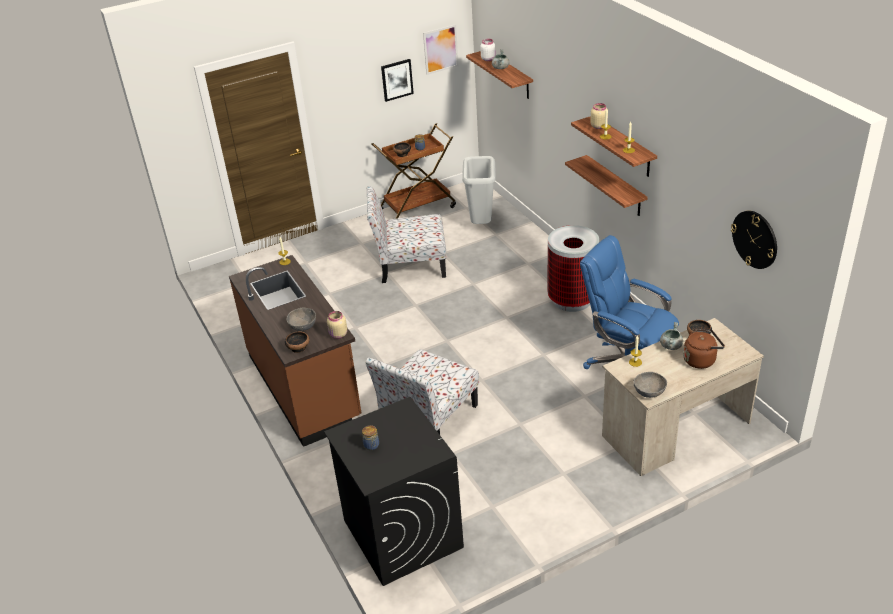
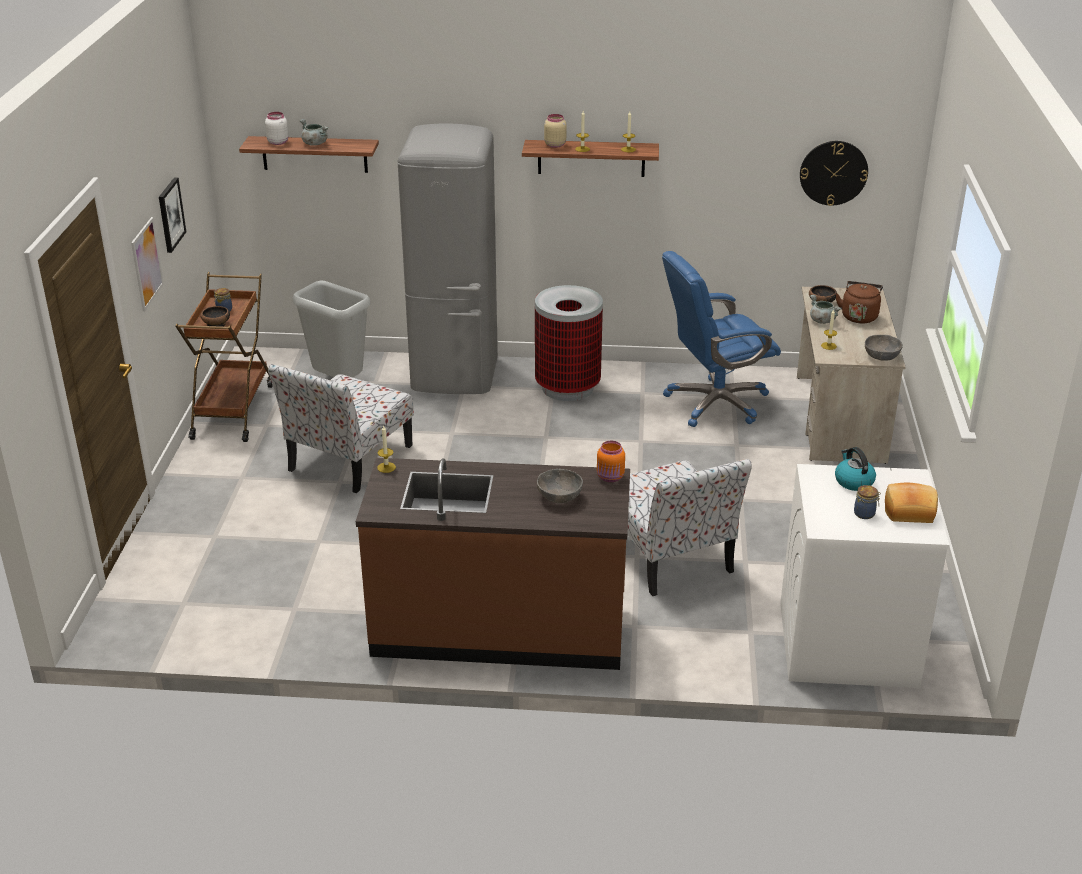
camera: 60 degrees left, 5 degrees down
bowl [285,331,310,353] -> none
black washing machine [324,397,464,586] -> white washing machine [780,464,949,688]
beige jar [327,311,347,339] -> orange jar [597,441,625,482]
picture [423,24,458,75] -> picture moved to [131,217,164,311]
shelf [565,155,648,216] -> none
none -> grey fridge [398,123,498,394]
none -> kettle [835,447,876,491]
none -> bread [885,483,938,523]

